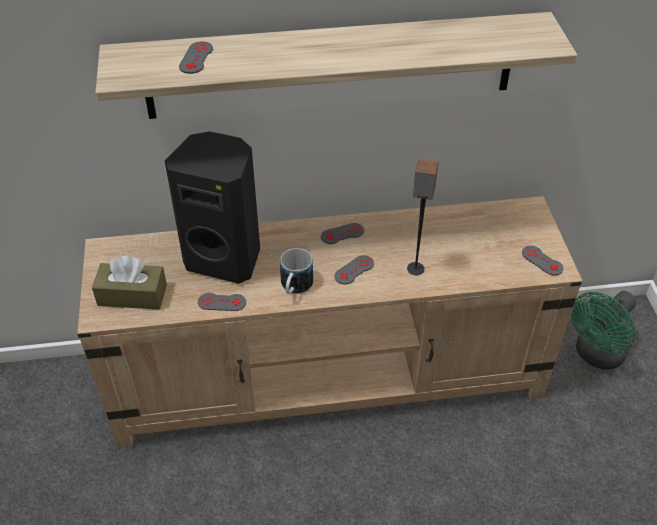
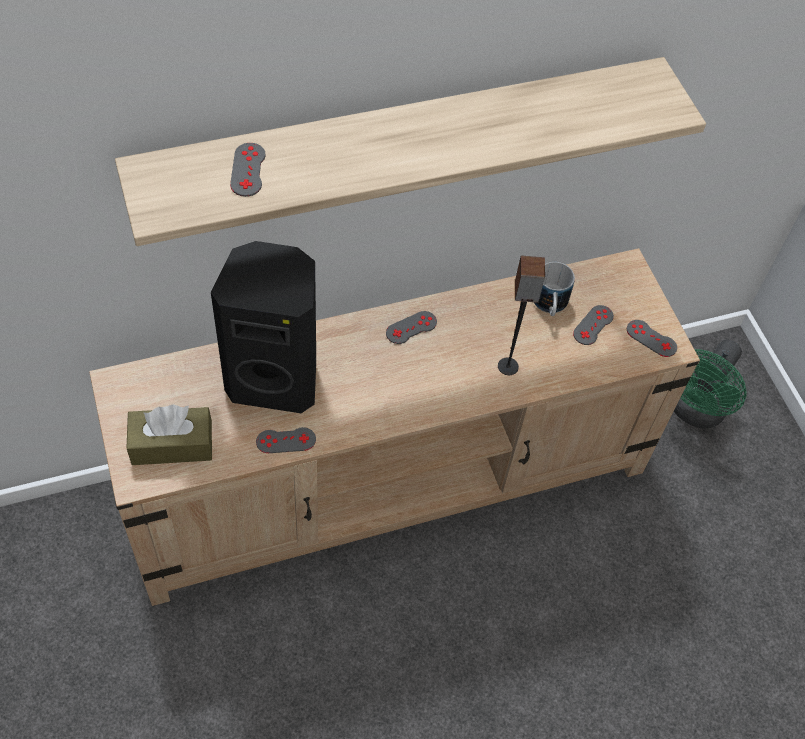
camera: 15 degrees left, 10 degrees up
mug [280,248,313,294] -> mug moved to [534,262,575,316]
grey game controller [334,255,374,285] -> grey game controller moved to [573,305,614,345]

